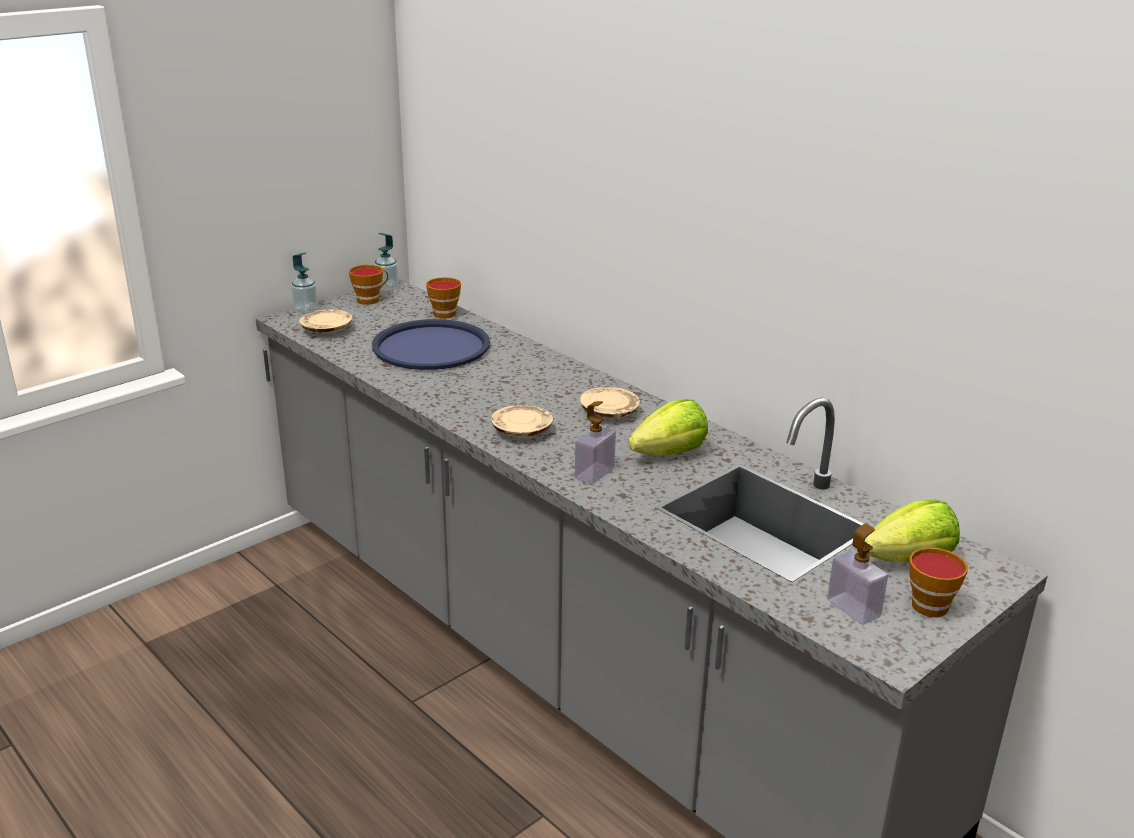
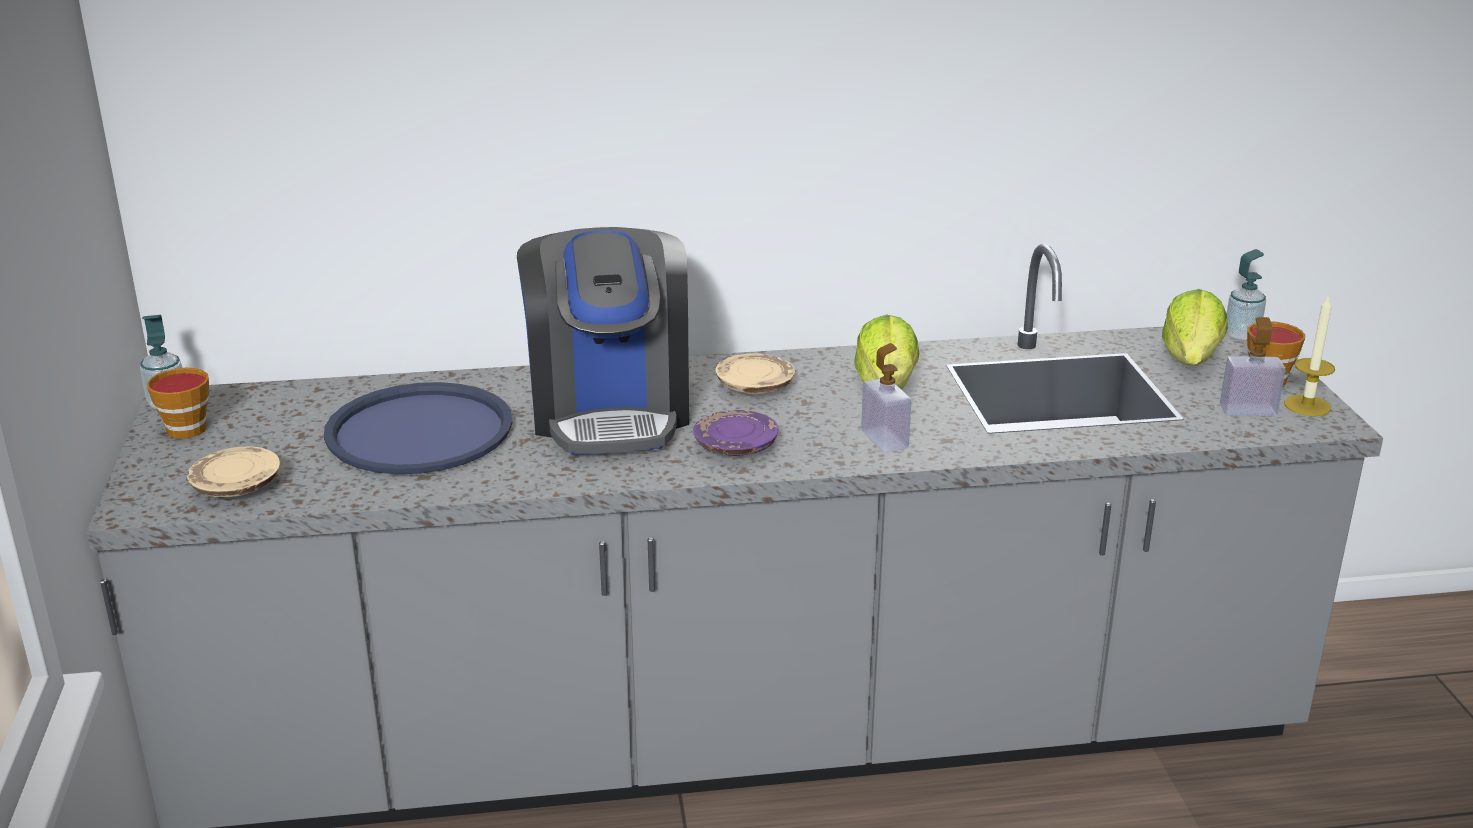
camera: 55 degrees left, 0 degrees up
soap dispenser [292,253,318,313] -> soap dispenser moved to [1226,249,1266,341]
cup [426,277,461,319] -> none
beige plate [491,405,553,438] -> purple plate [693,410,779,456]
none -> coffee machine [517,227,689,455]
none -> candle [1284,295,1335,416]

